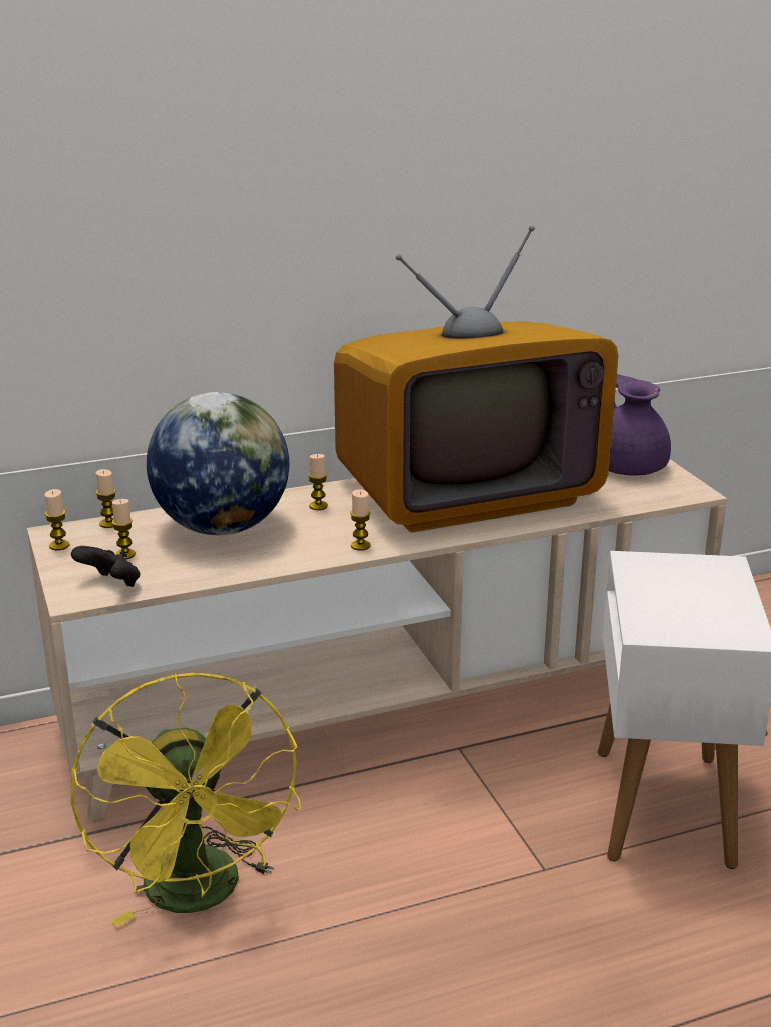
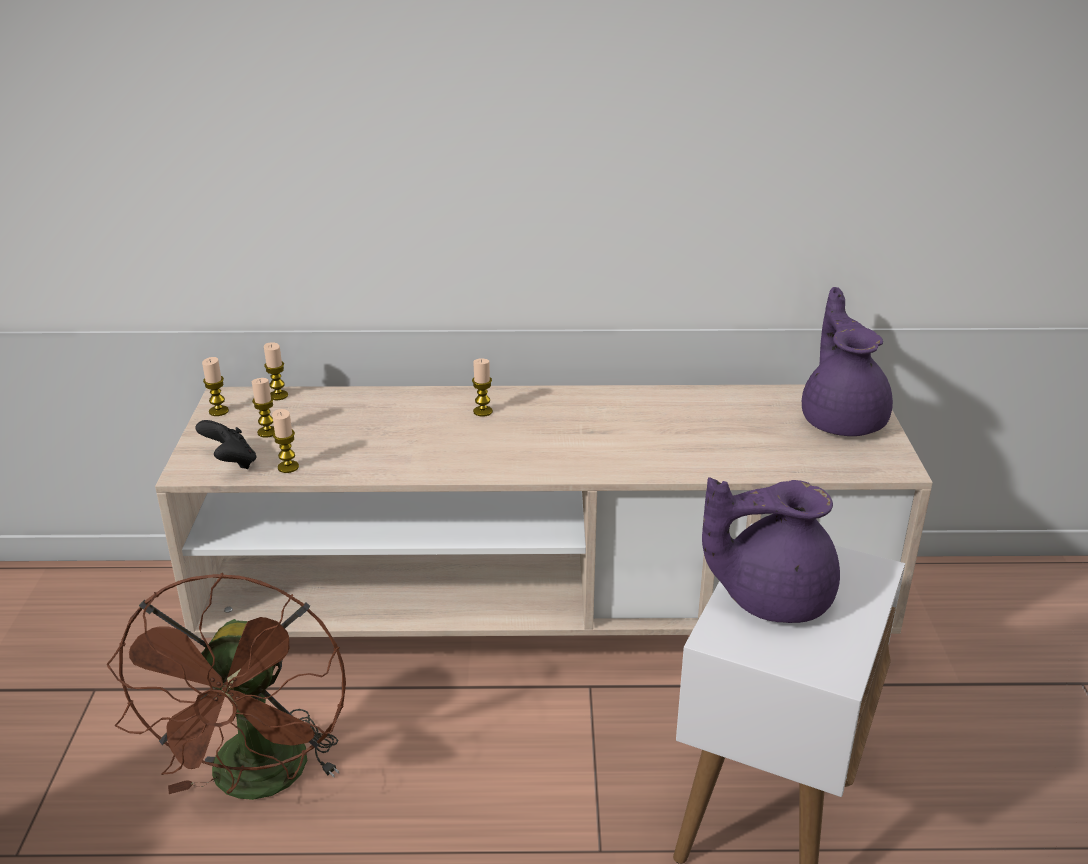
camera: 20 degrees right, 5 degrees up
yellow fan [70,673,301,927] -> brown fan [107,573,346,800]
globe [147,392,289,535] -> none
television [334,225,618,532] -> none
candle [350,489,371,551] -> candle moved to [272,409,299,473]
none -> purple teapot [702,477,840,623]

